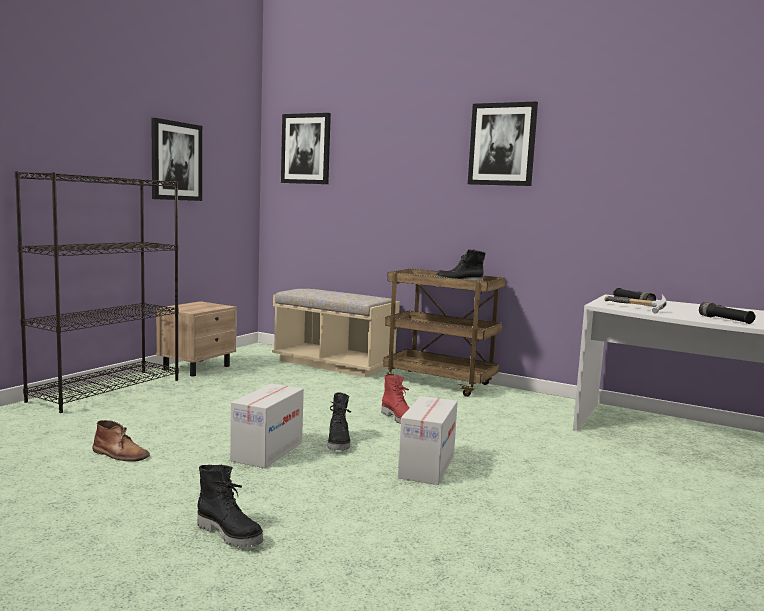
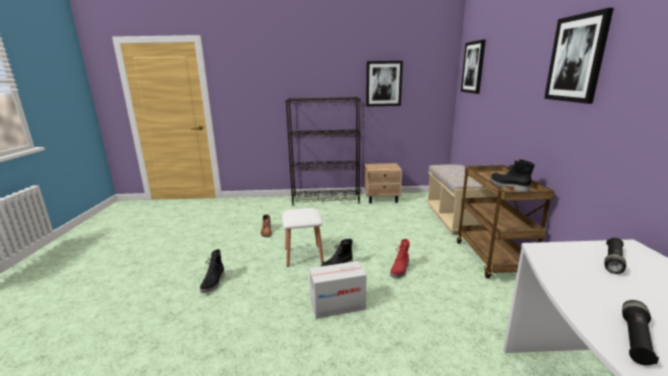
camera: 60 degrees right, 10 degrees up
cardboard box [230,384,304,468] -> white stool [282,208,324,267]
hammer [605,294,667,314] -> none

